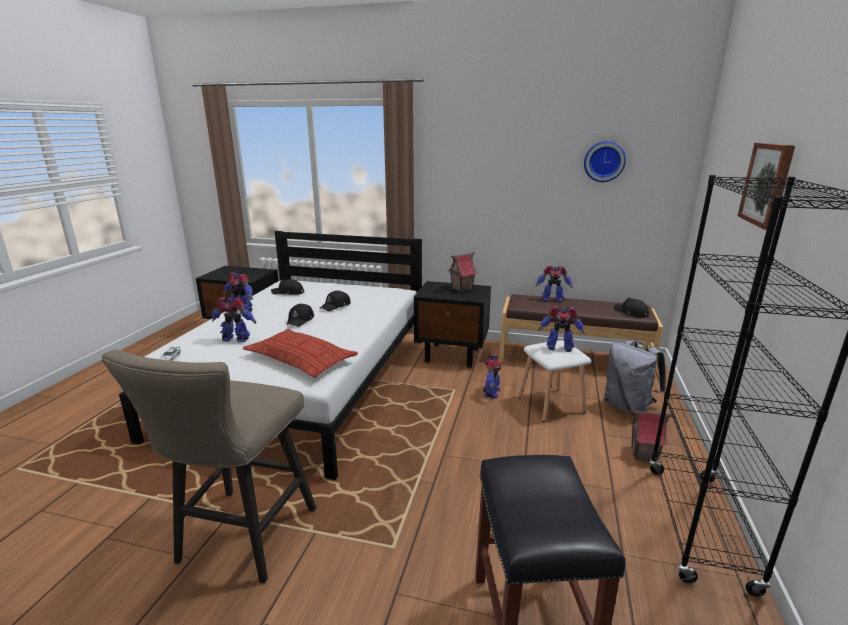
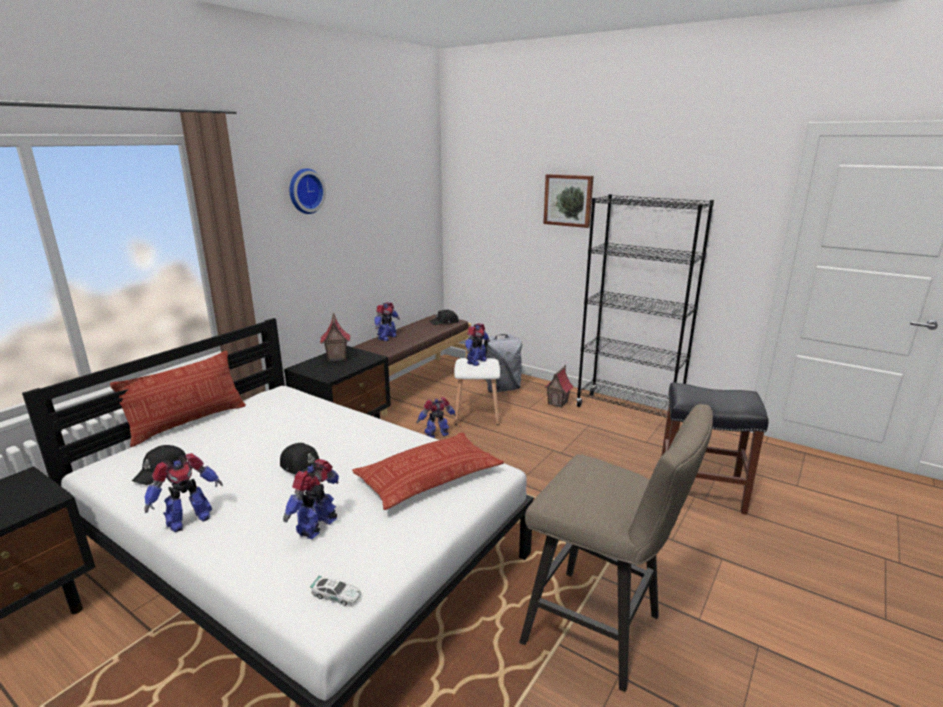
camera: 70 degrees left, 0 degrees up
black cap [320,290,350,311] -> none
toy robot [483,354,502,399] -> toy robot turned 60 degrees counterclockwise [416,397,456,438]
wall clock [584,141,626,182] -> wall clock moved to [290,168,326,214]
none -> pillow [110,351,246,447]

